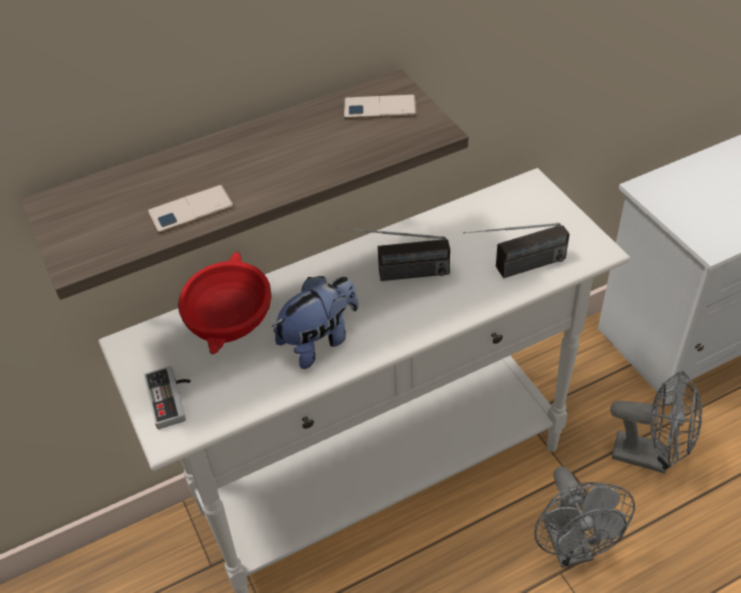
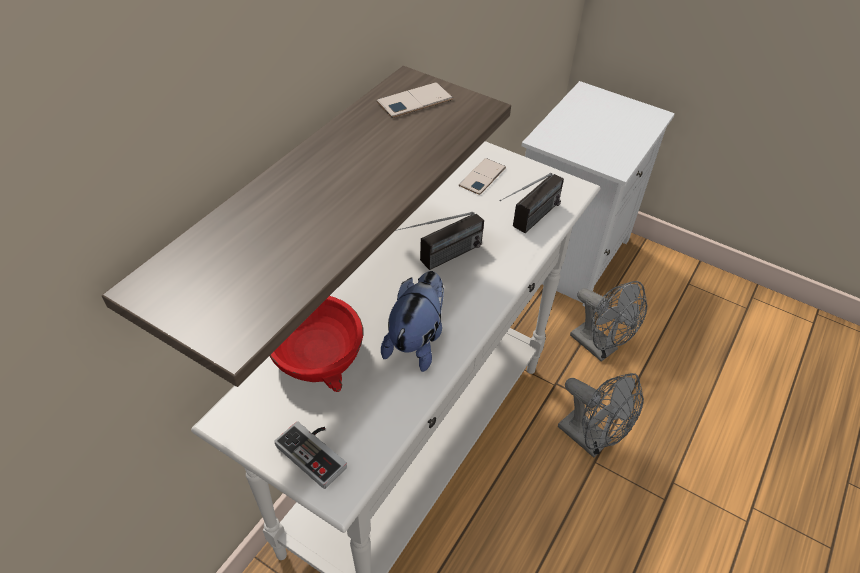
camera: 35 degrees left, 0 degrees up
phone [147,185,234,233] -> phone moved to [459,158,506,195]
grey fan [610,370,702,474] -> grey fan turned 60 degrees clockwise [570,281,647,362]

